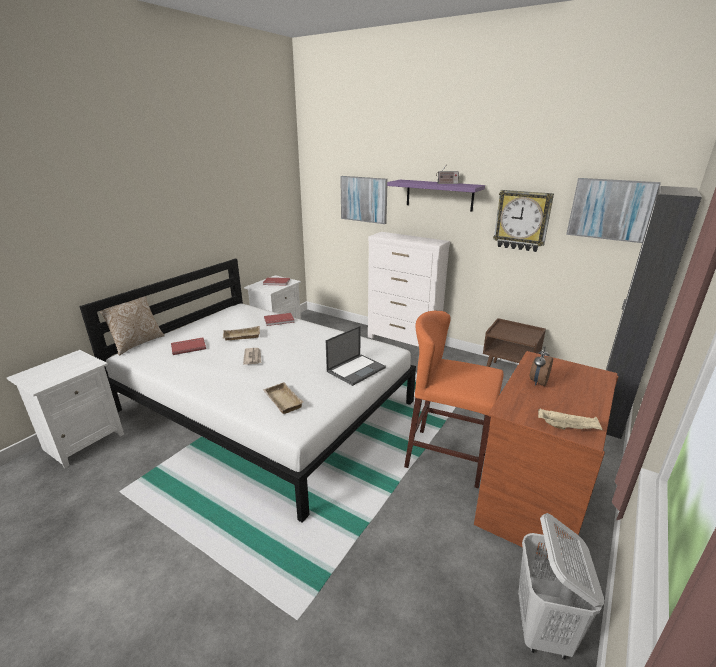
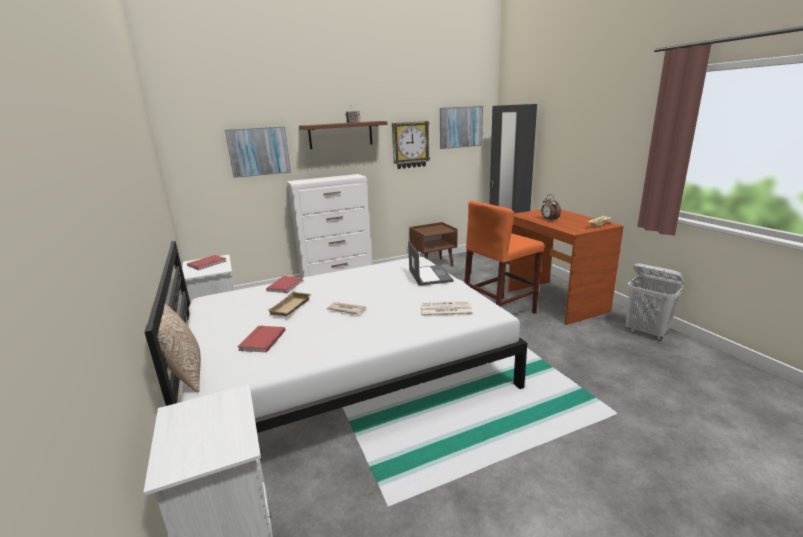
camera: 55 degrees left, 5 degrees down
beige tray [263,382,304,414] -> newspaper [421,302,473,317]
purple shelf [387,180,485,212] -> brown shelf [299,121,387,149]

